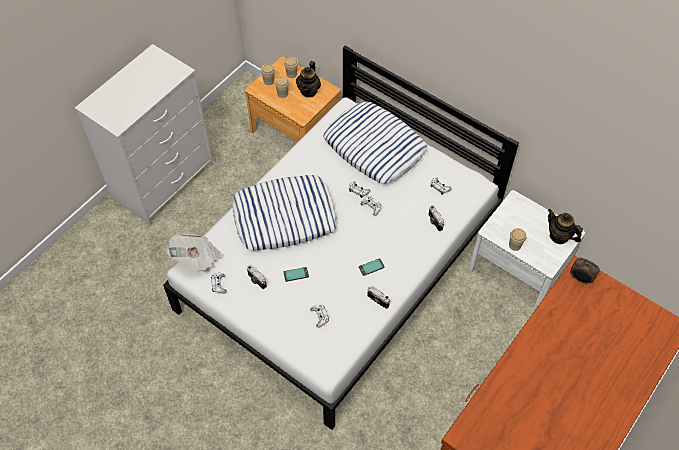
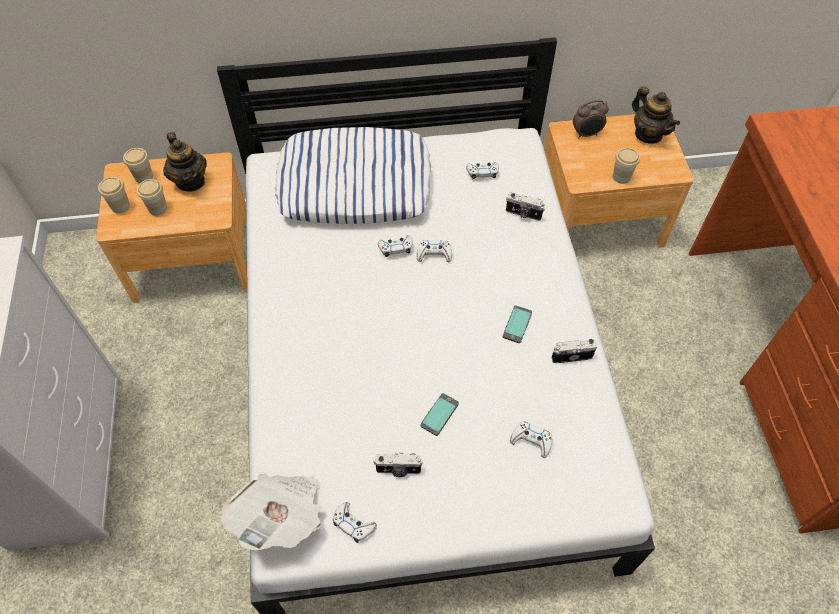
camera: 45 degrees left, 0 degrees up
pillow [232,175,337,250] -> none
white nightstand [469,190,585,311] -> brown nightstand [544,114,694,248]
teapot [548,209,583,244] -> teapot turned 120 degrees counterclockwise [632,86,680,144]
alarm clock [570,258,600,285] -> alarm clock moved to [573,100,609,139]

